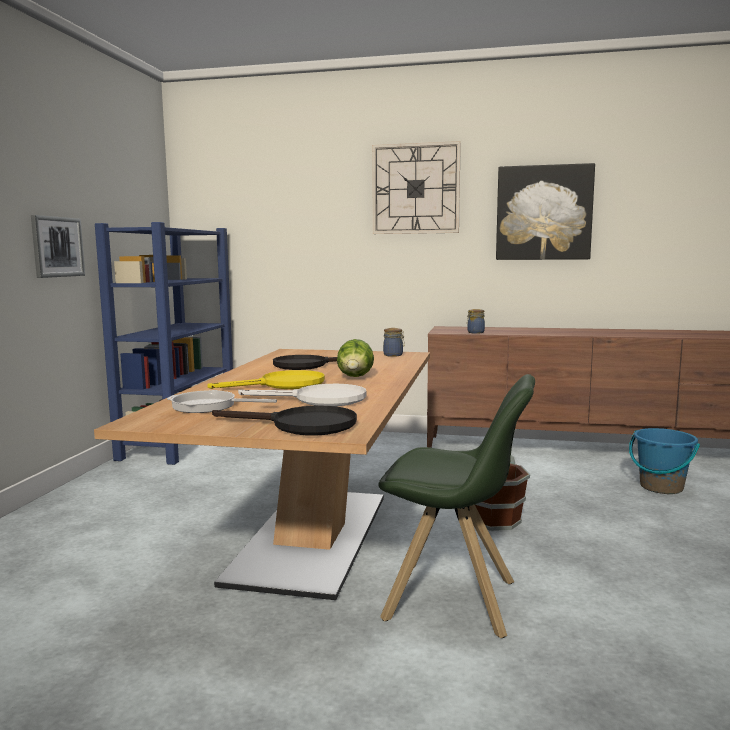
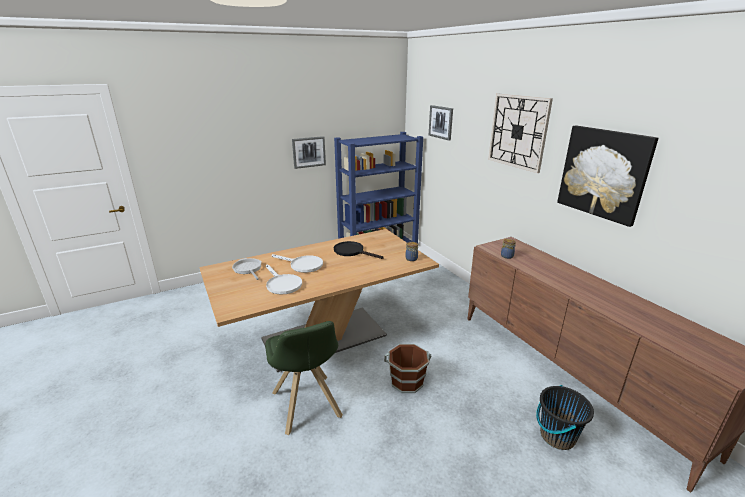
camera: 50 degrees right, 15 degrees up
yellow frying pan [207,370,325,389] -> white frying pan [272,254,323,273]
black frying pan [212,406,357,436] -> none
lettuce [337,339,374,377] -> none
blue bucket [629,428,700,494] -> black bucket [536,385,594,450]
none -> picture [429,105,453,140]

